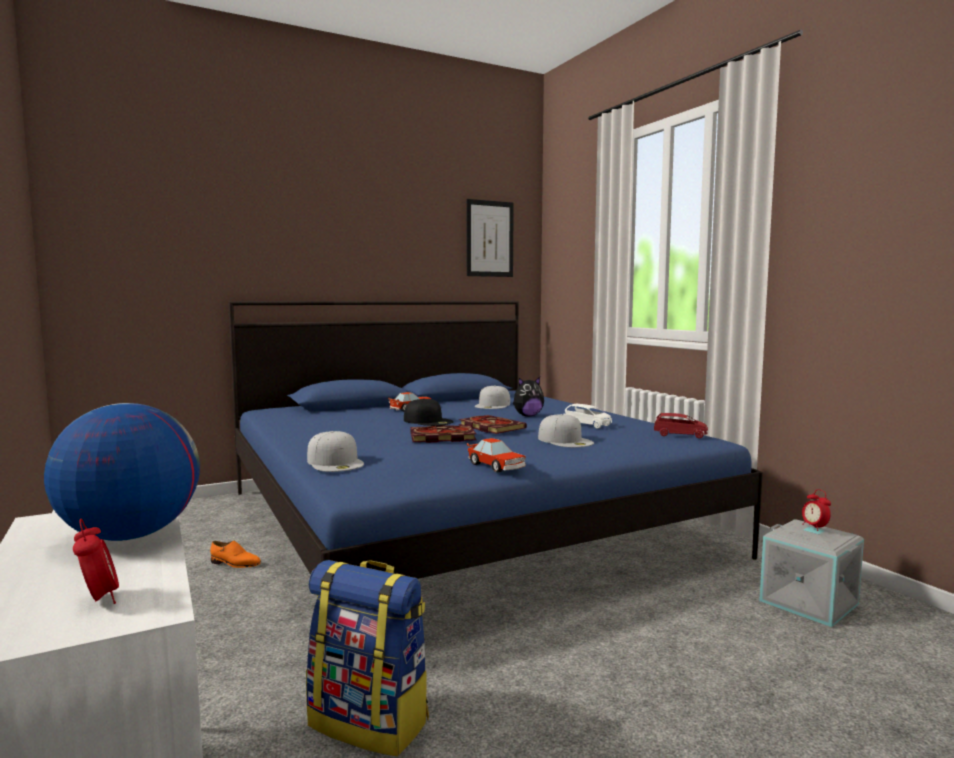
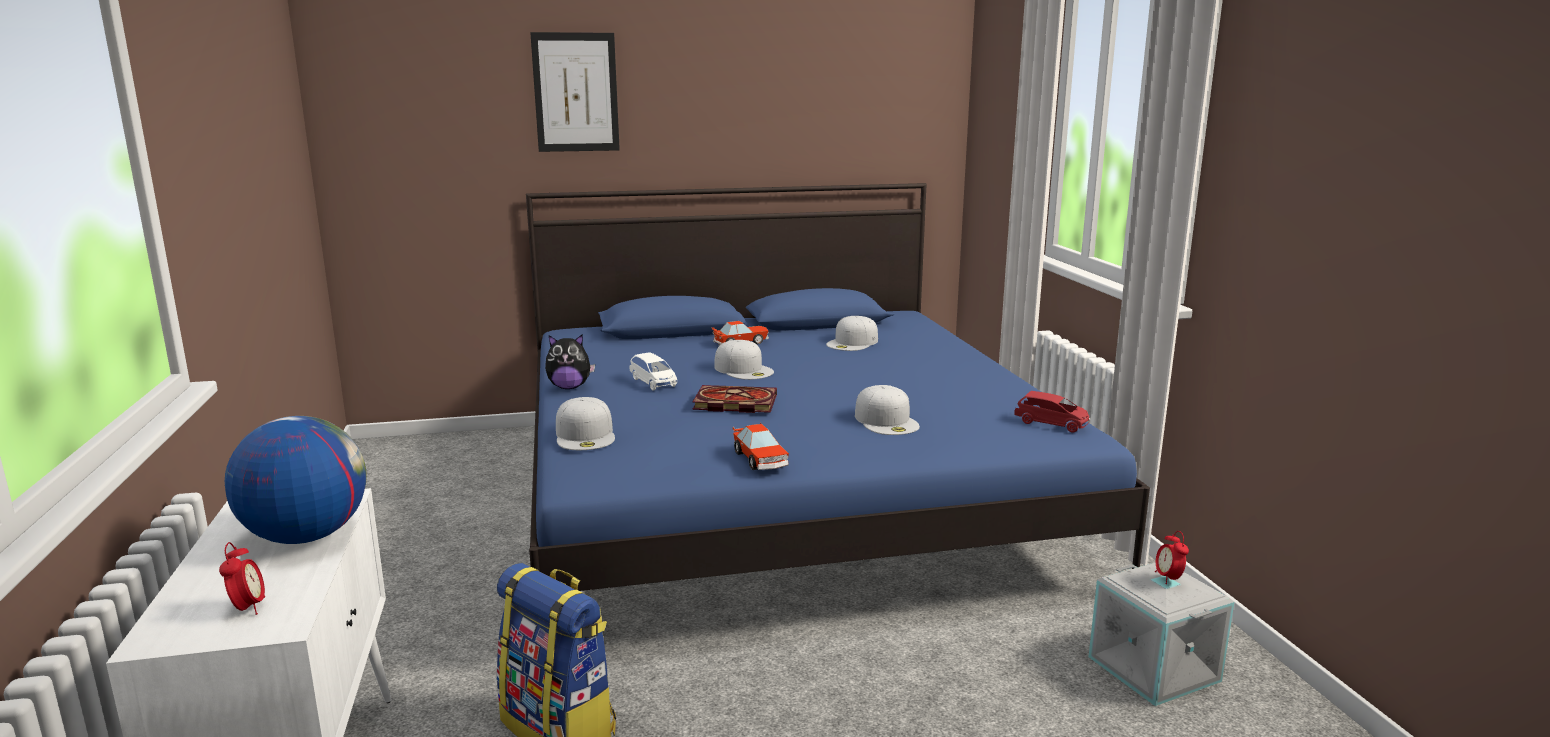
camera: 15 degrees right, 10 degrees up
orange shoe [210,541,261,568] -> none
black cap [404,398,454,426] -> white cap [714,340,774,380]
book [459,415,527,434] -> none
picture [466,199,514,277] -> picture moved to [530,32,620,152]
plush toy [513,377,544,417] -> plush toy moved to [545,335,595,389]
white toy car [564,404,612,429] -> white toy car moved to [629,352,677,390]

